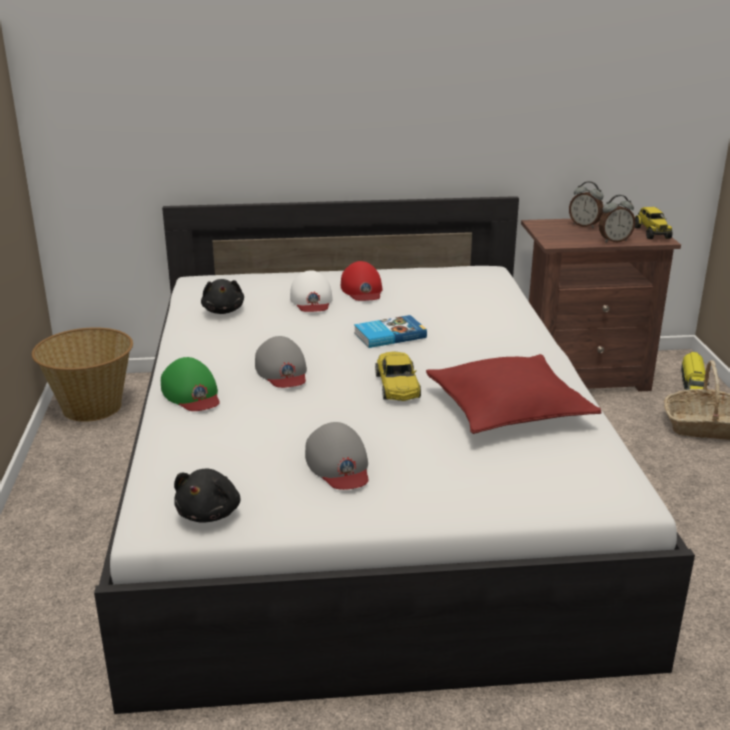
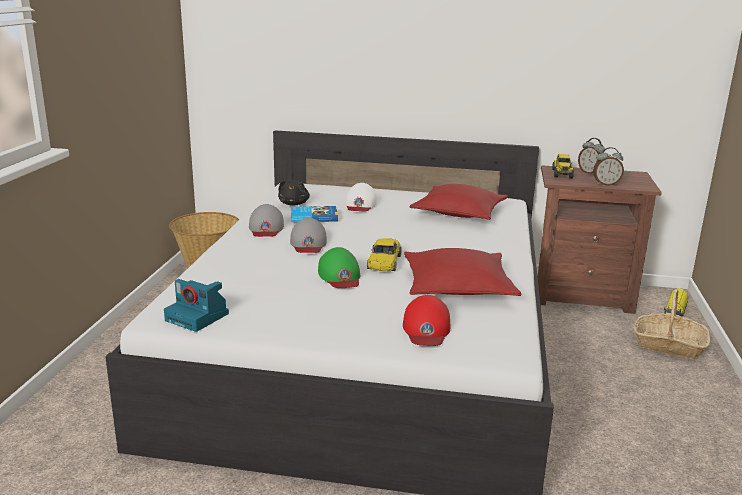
camera: 15 degrees right, 5 degrees down
green cap [161,357,220,411] -> green cap moved to [318,247,360,288]
black plush toy [174,469,240,523] -> camera [164,279,229,332]
grey cap [305,422,369,490] -> grey cap moved to [249,204,284,237]
red cap [341,261,382,301] -> red cap moved to [403,295,450,346]
book [354,315,427,348] -> book moved to [291,206,338,222]
toy truck [635,207,673,239] -> toy truck moved to [552,154,574,179]
none -> red pillow [410,184,508,220]

